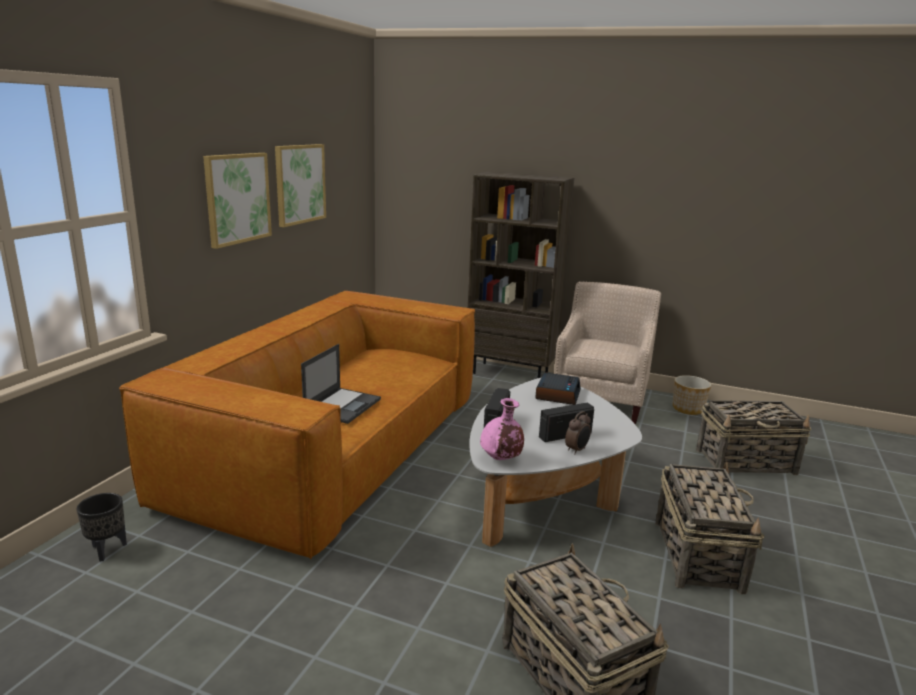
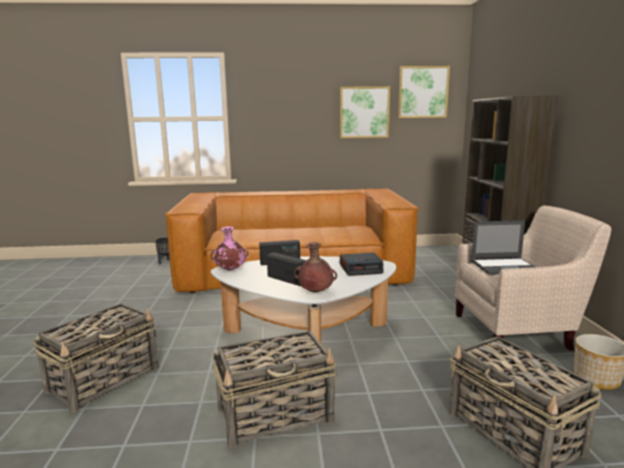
camera: 65 degrees right, 5 degrees down
picture [203,153,272,249] -> picture moved to [398,66,450,118]
laptop [301,344,381,424] -> laptop moved to [471,220,535,275]
alarm clock [565,411,591,454] -> none
none -> brown vase [294,242,337,292]

